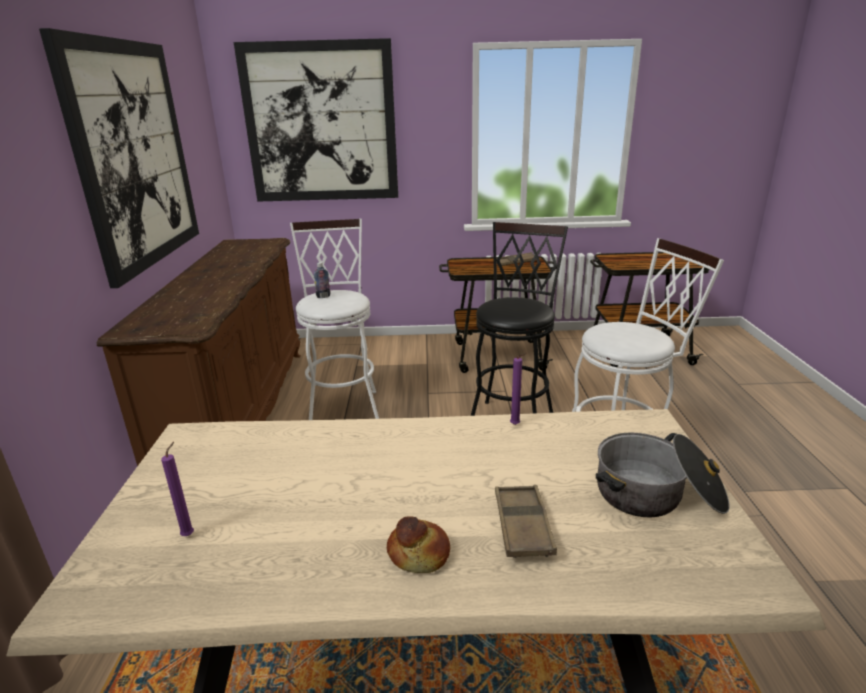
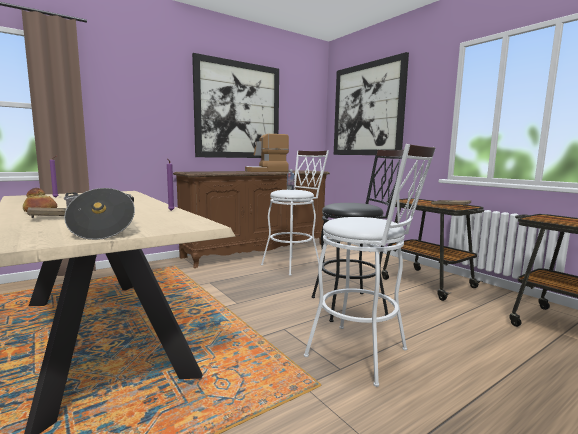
camera: 55 degrees right, 15 degrees down
none -> coffee machine [245,134,289,172]

